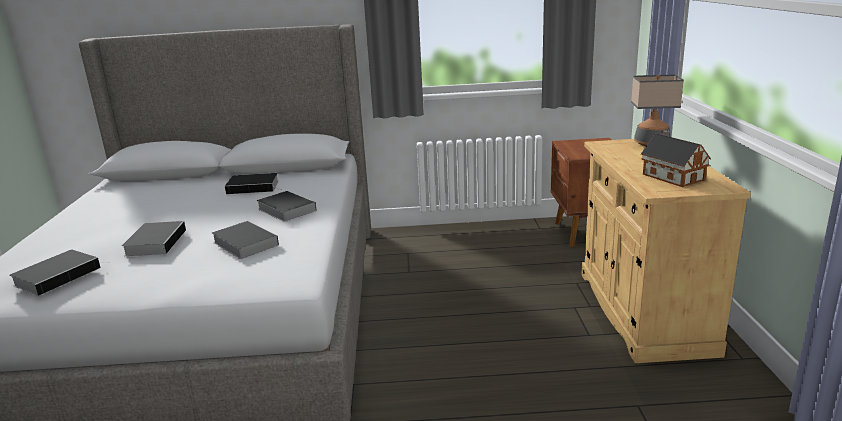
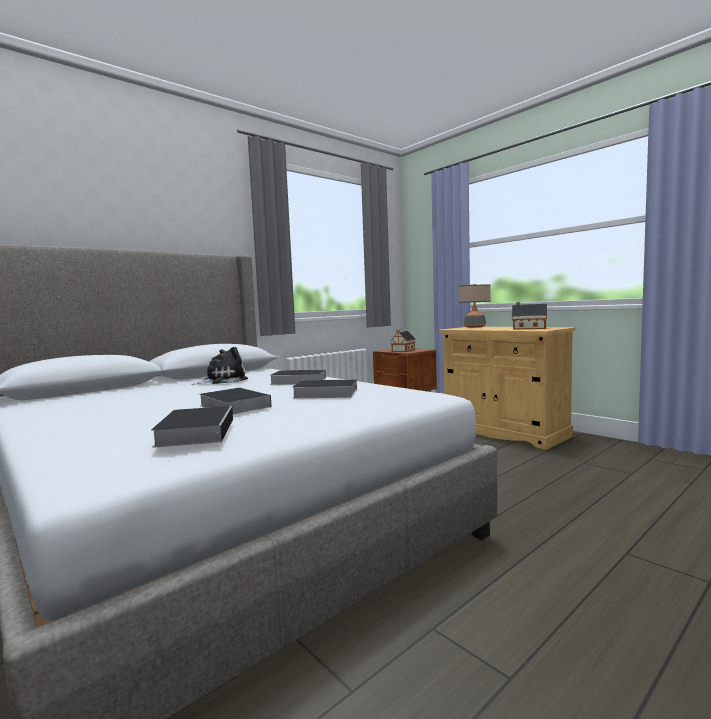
camera: 40 degrees left, 15 degrees down
book [225,173,283,194] -> plush toy [192,347,248,385]
none -> toy house [390,330,415,352]

